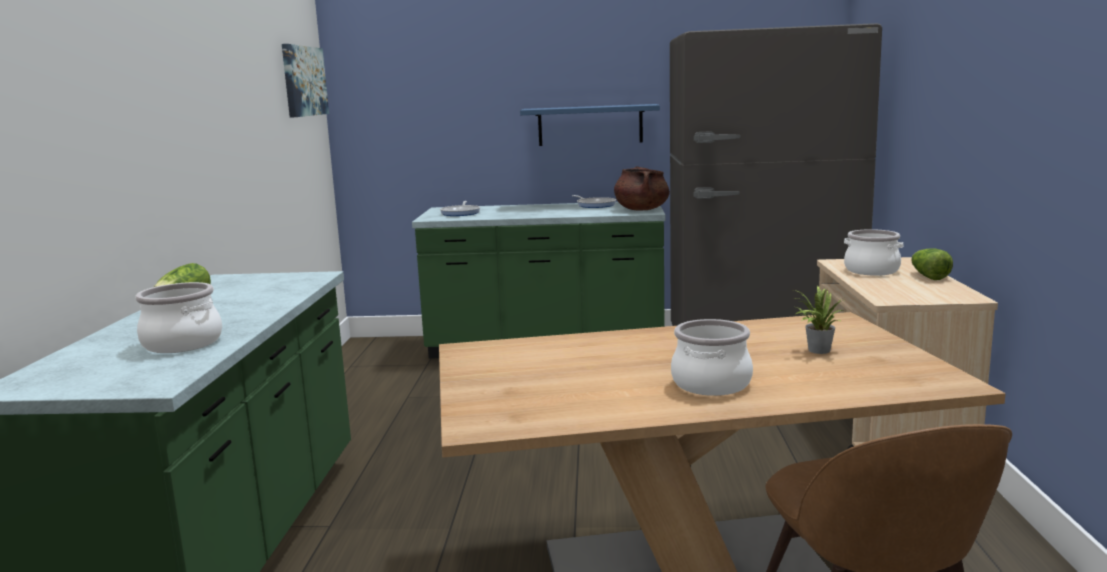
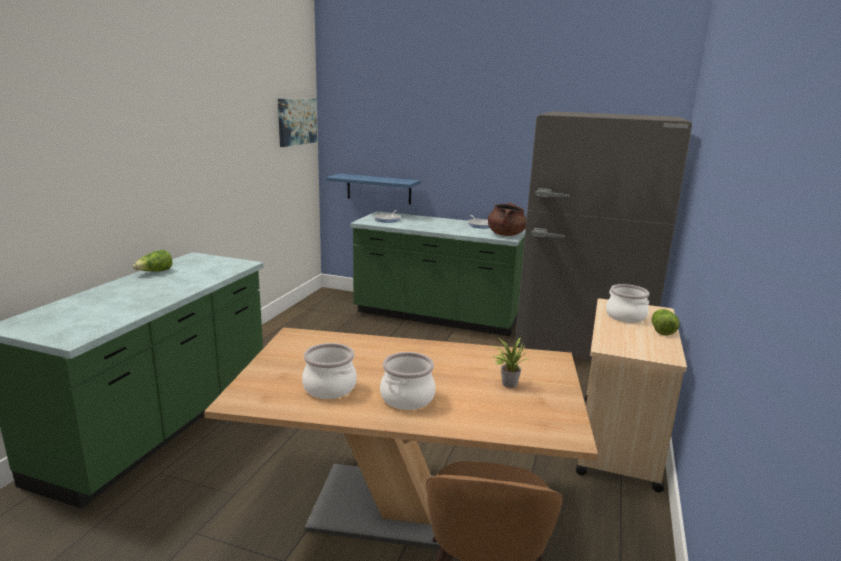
camera: 15 degrees right, 5 degrees up
cooking pot [135,282,222,353] -> cooking pot moved to [302,343,357,399]
blue shelf [520,104,660,146] -> blue shelf moved to [326,174,420,205]

